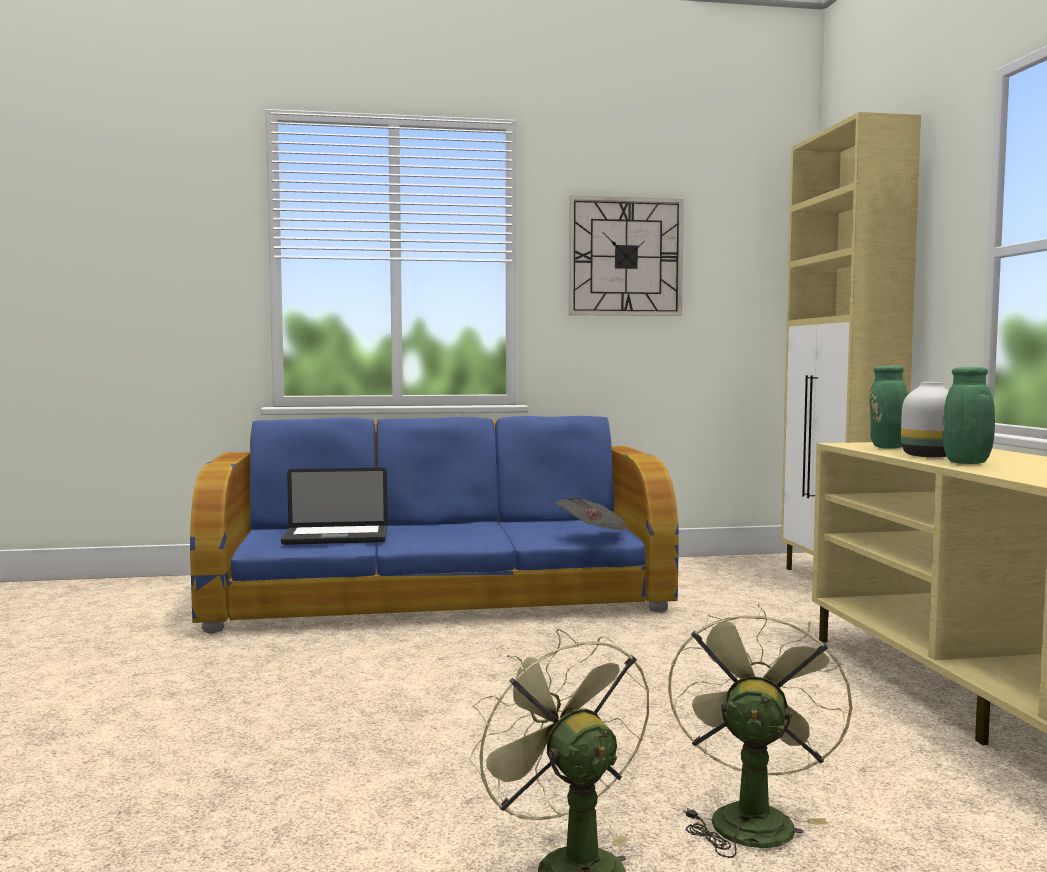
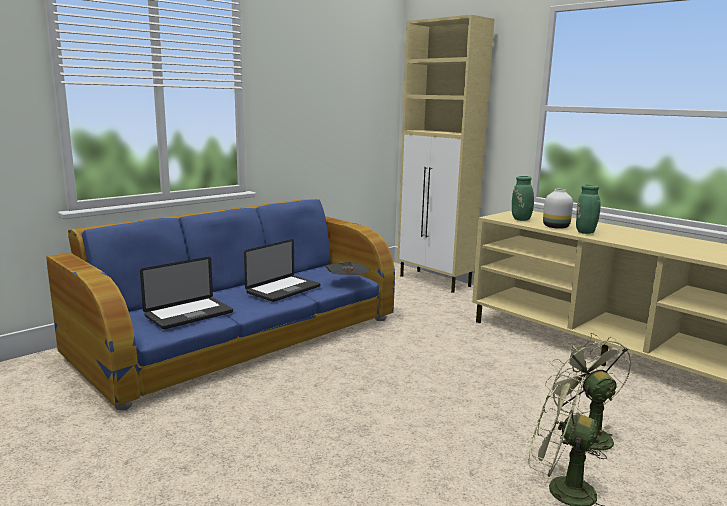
camera: 35 degrees left, 10 degrees up
wall clock [569,196,684,316] -> none
none -> laptop [244,239,320,302]

